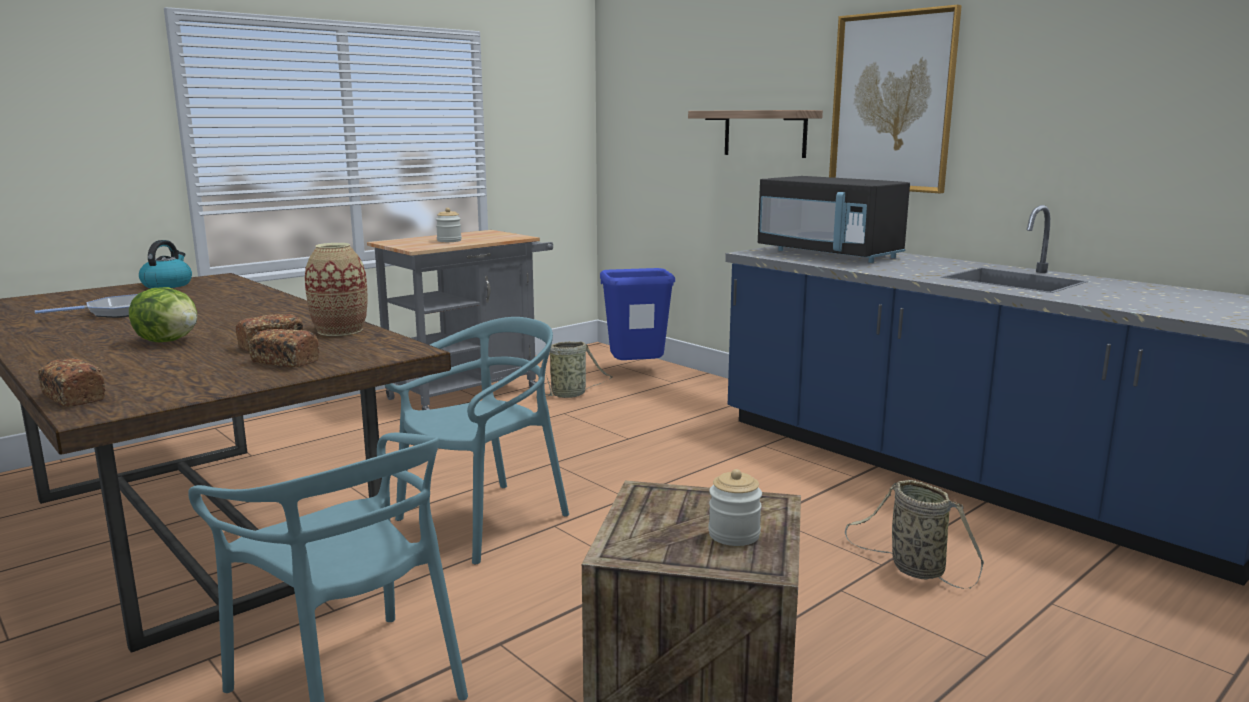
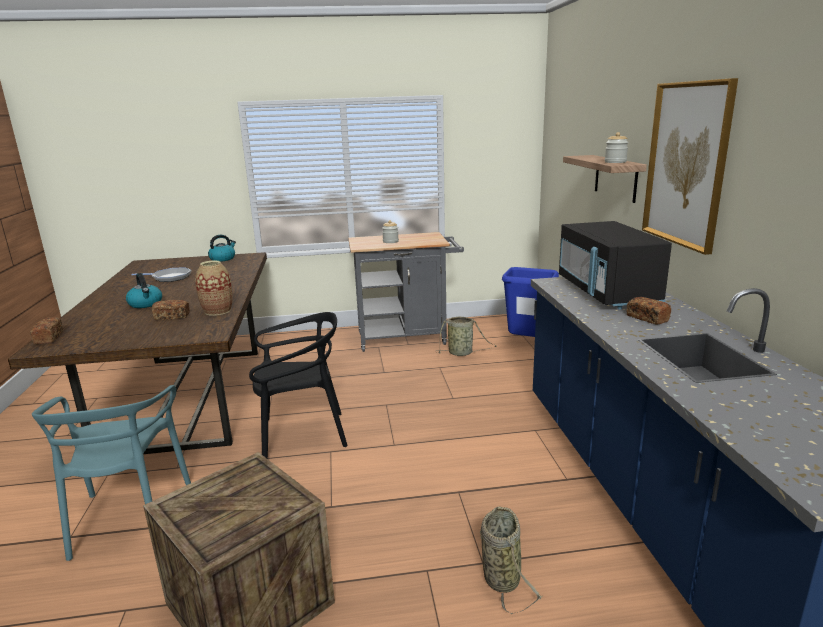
camera: 35 degrees right, 5 degrees up
lettuce [129,287,197,342] -> kettle [126,273,162,308]
bread [249,329,319,367] -> bread moved to [626,297,671,324]
turquoise chair [385,317,569,565] -> black chair [249,312,348,459]
jar [708,469,762,546] -> jar moved to [605,132,629,163]

